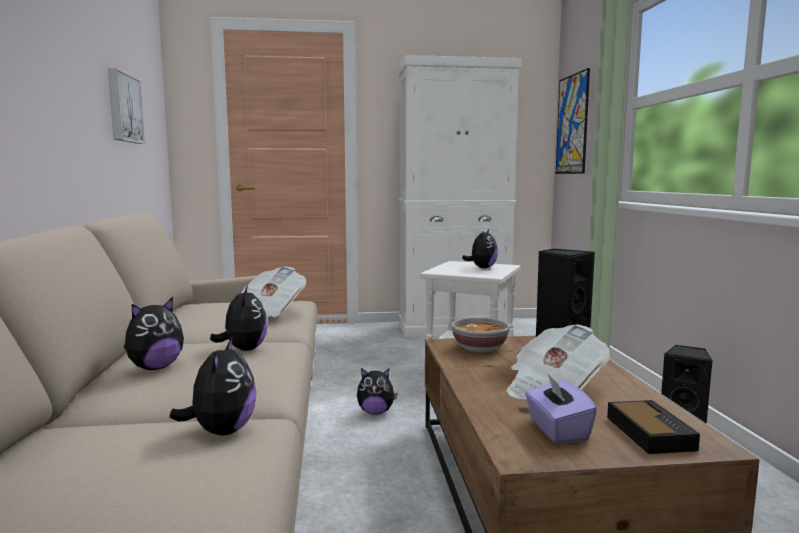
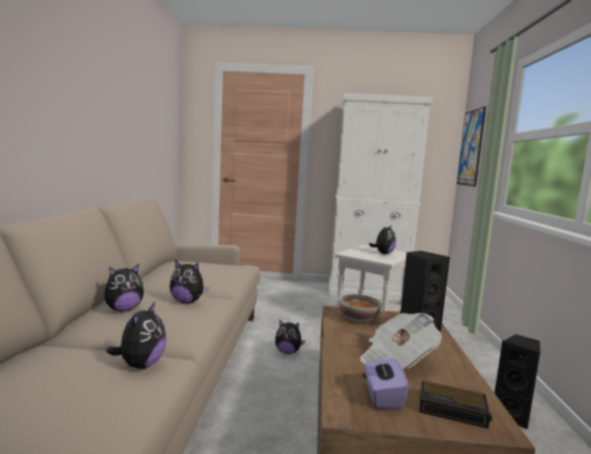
camera: 10 degrees right, 0 degrees up
picture [108,68,145,144] -> none
plush toy [210,285,268,351] -> plush toy turned 105 degrees clockwise [169,260,209,304]
newspaper [241,267,306,318] -> none
alarm clock [607,400,700,454] -> alarm clock turned 105 degrees clockwise [420,381,492,429]

